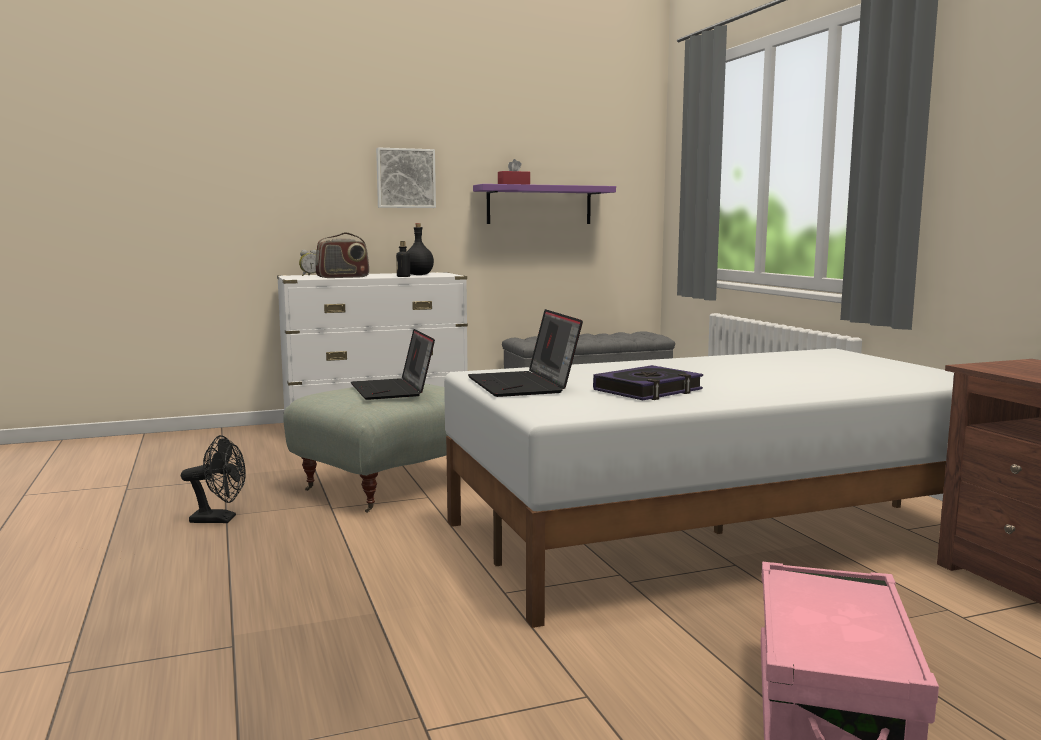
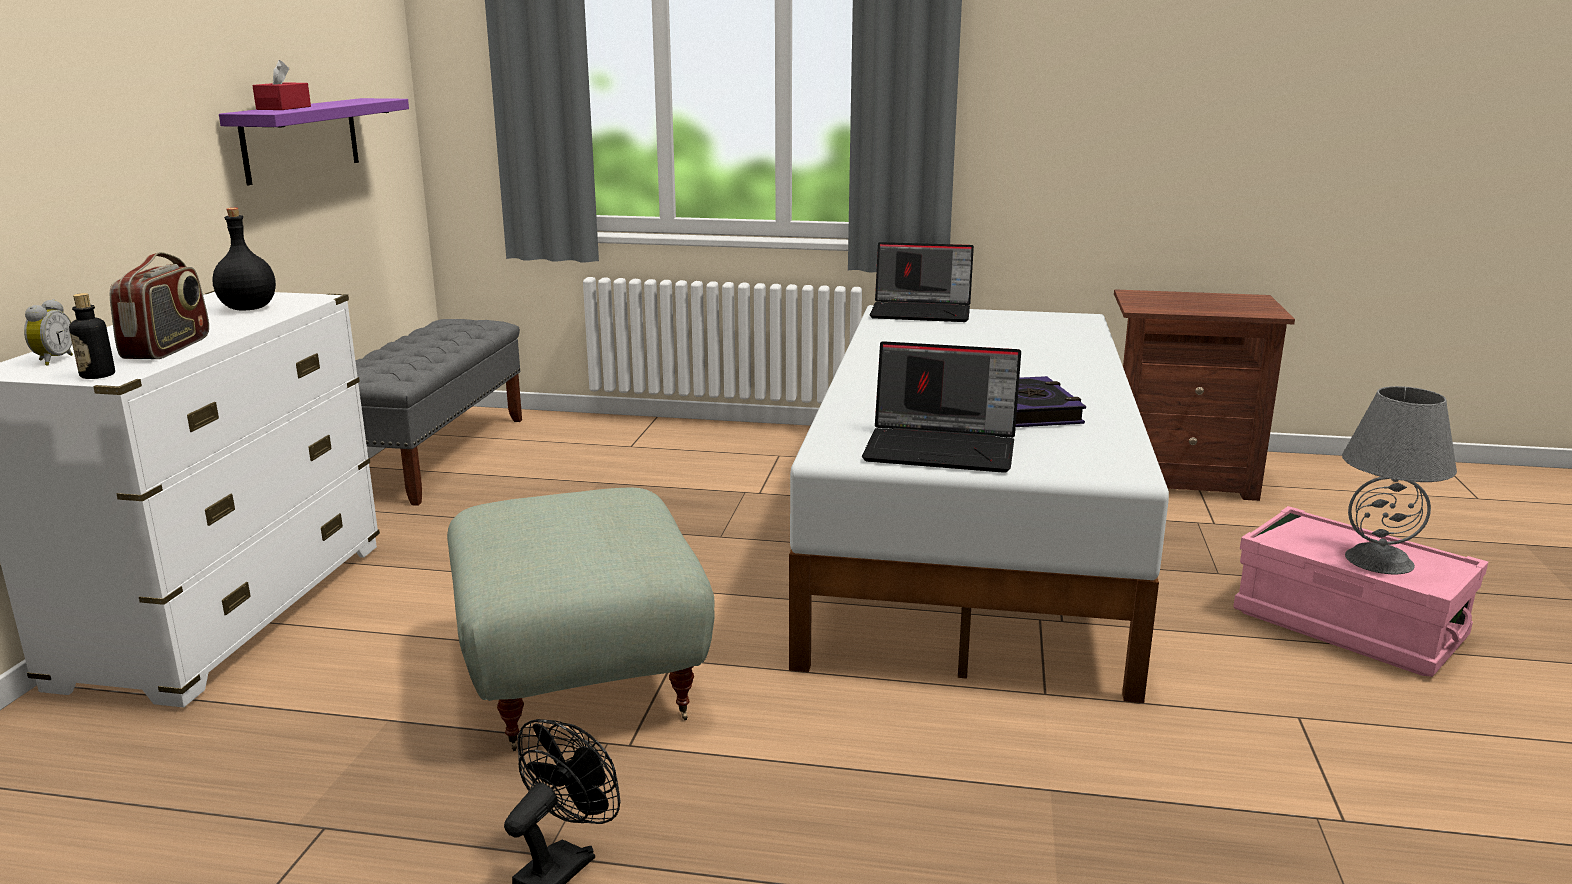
camera: 60 degrees left, 10 degrees up
laptop [351,329,435,400] -> laptop moved to [870,242,974,322]
picture [376,147,436,208] -> none
bottle [396,241,410,277] -> bottle moved to [69,293,115,379]
none -> grey table lamp [1342,386,1457,574]

